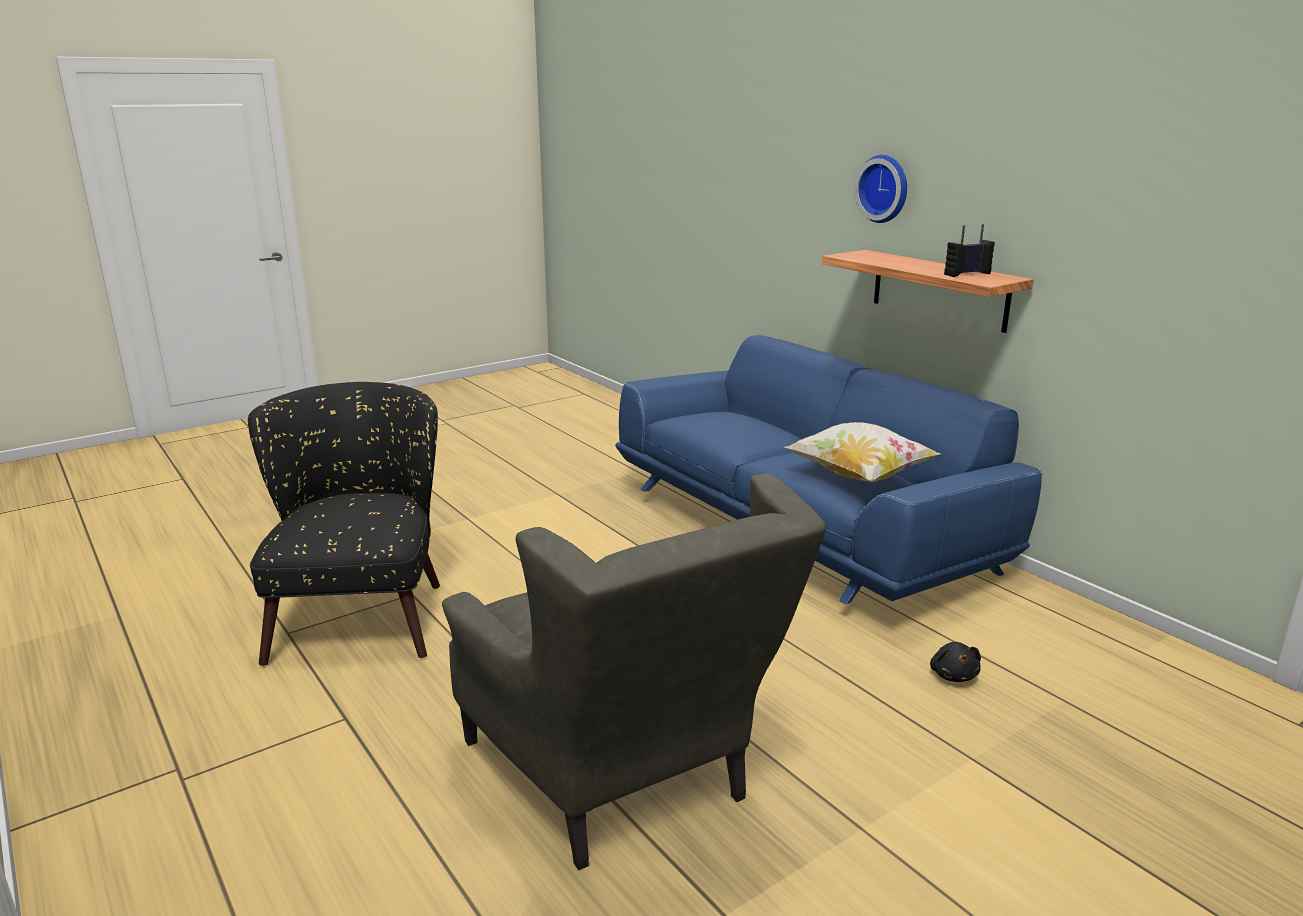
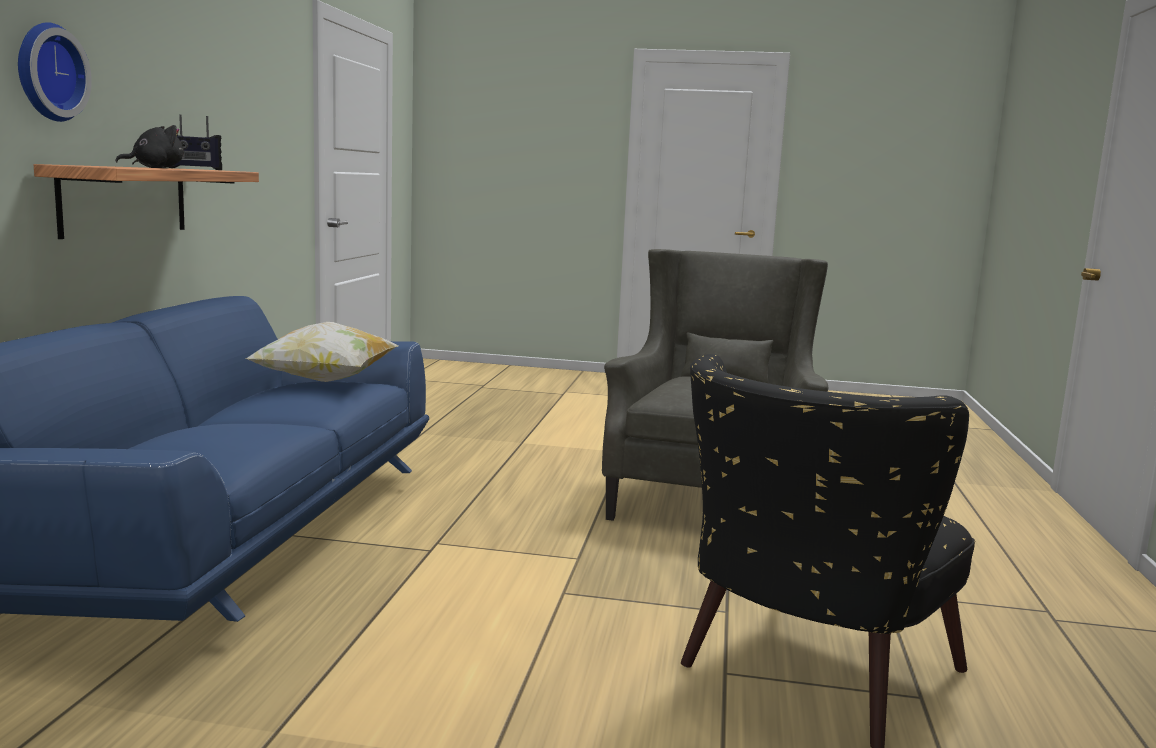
camera: 135 degrees left, 10 degrees down
black plush toy [930,642,981,682] -> black plush toy moved to [115,125,184,168]
radio [944,224,995,277] -> radio turned 45 degrees counterclockwise [168,114,222,170]

